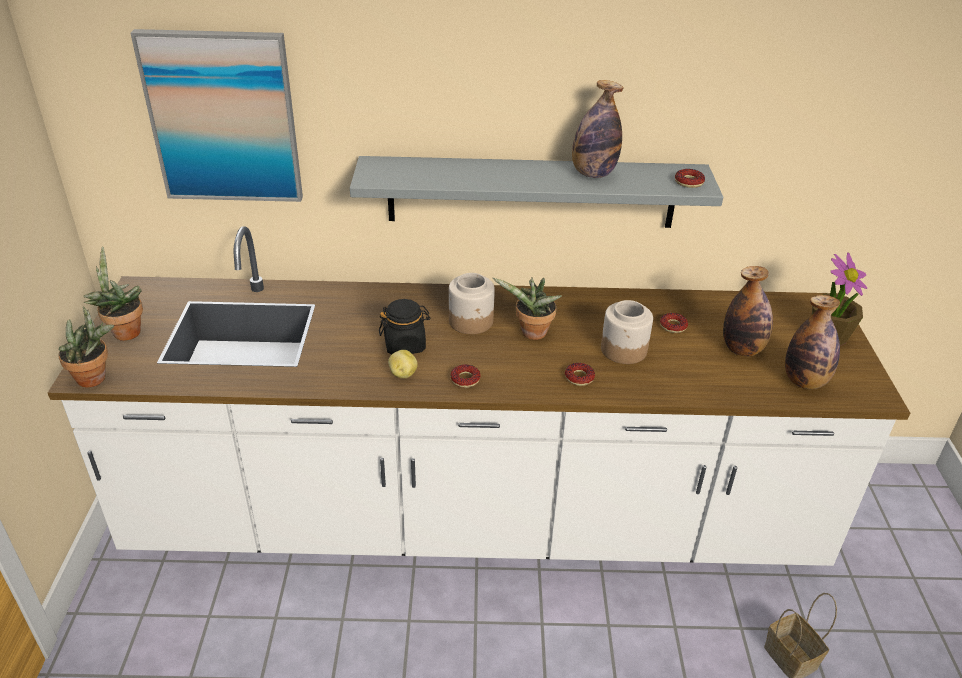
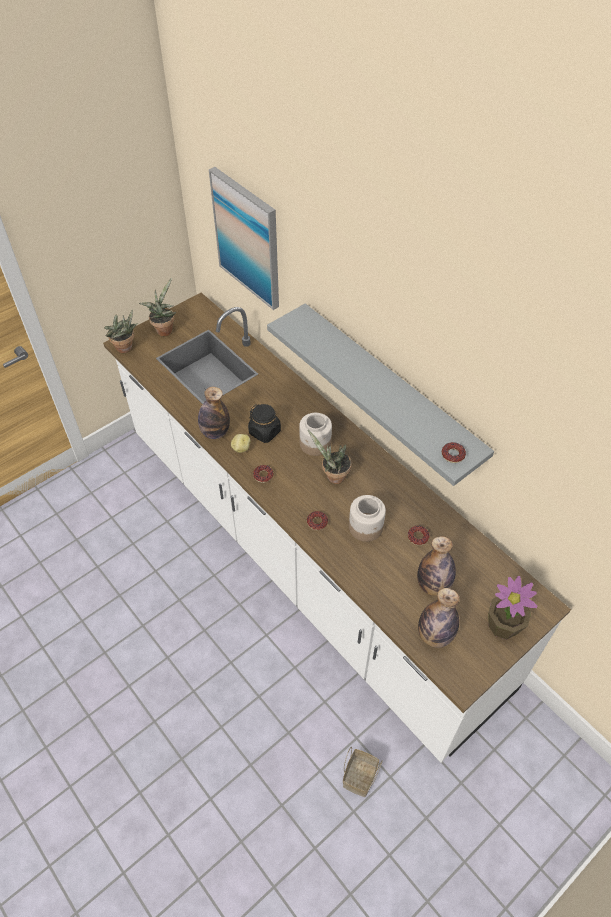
camera: 50 degrees right, 15 degrees up
bottle [572,80,623,178] -> bottle moved to [198,387,230,439]

